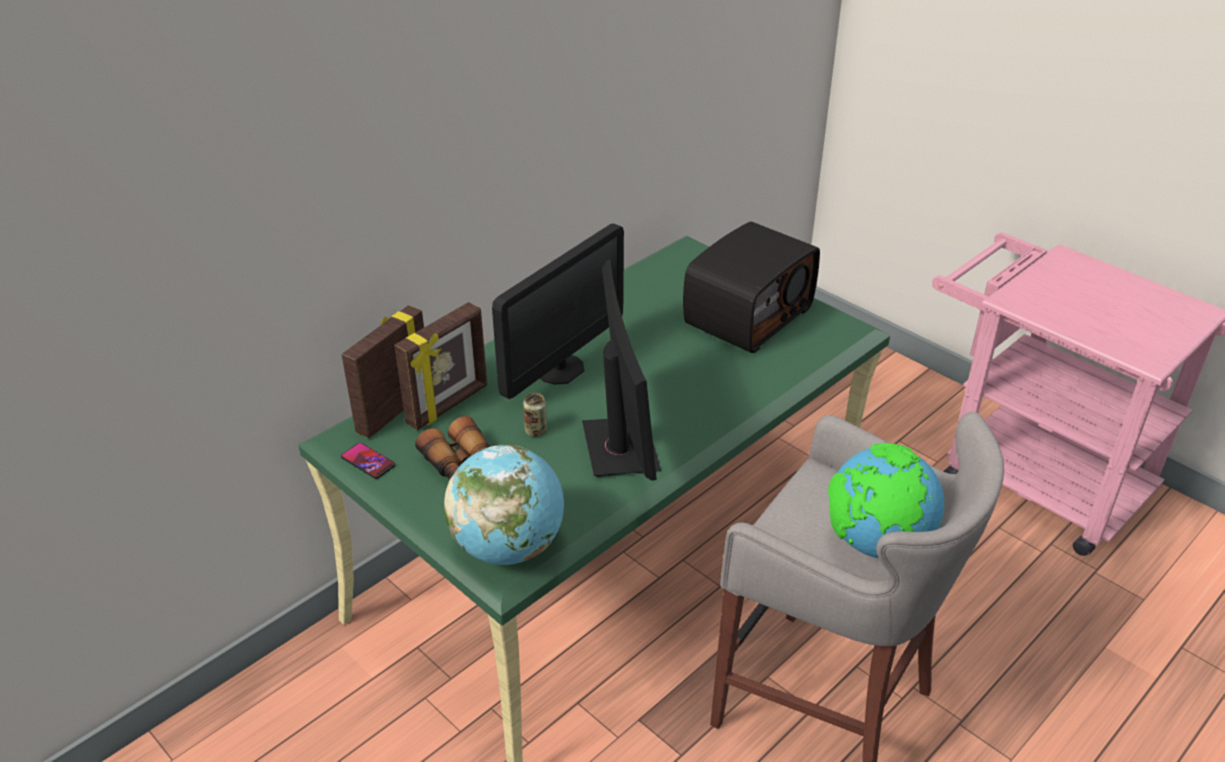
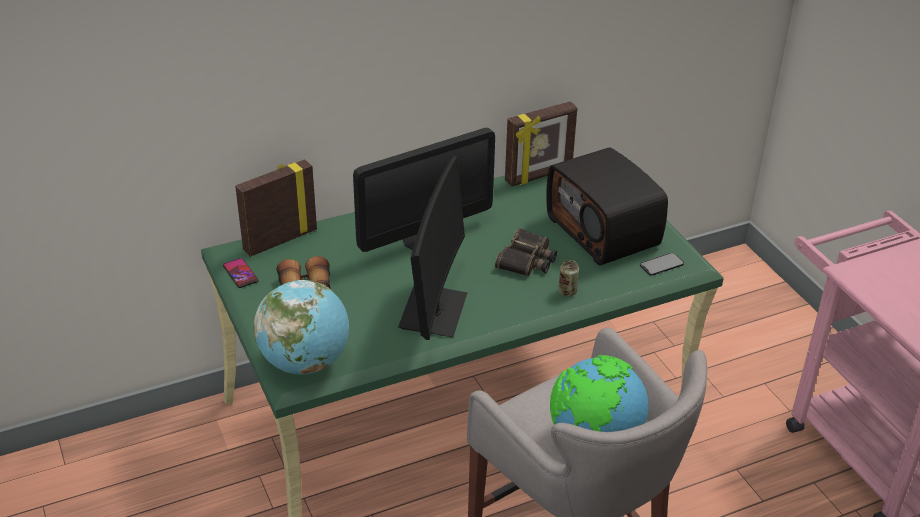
camera: 20 degrees right, 0 degrees up
picture frame [394,302,487,430] -> picture frame moved to [505,101,577,187]
can [523,393,547,437] -> can moved to [558,260,579,296]
radio [683,222,820,353] -> radio turned 90 degrees clockwise [546,147,668,265]
none -> binoculars [495,228,557,276]
none -> phone [640,253,684,276]

